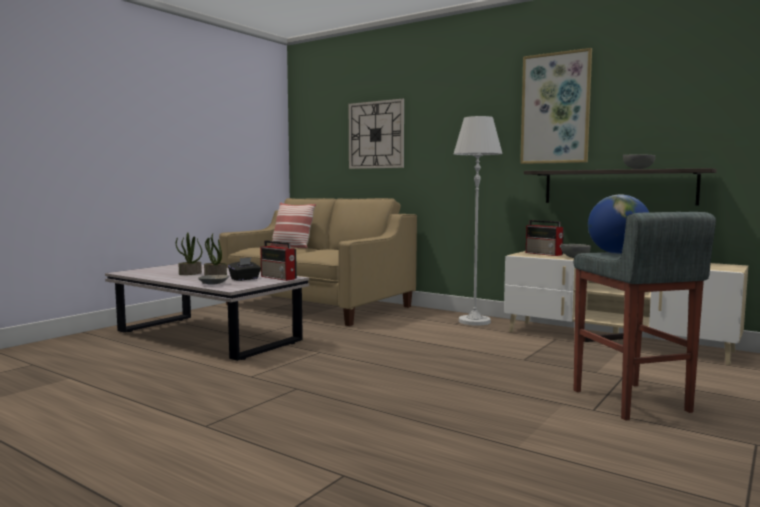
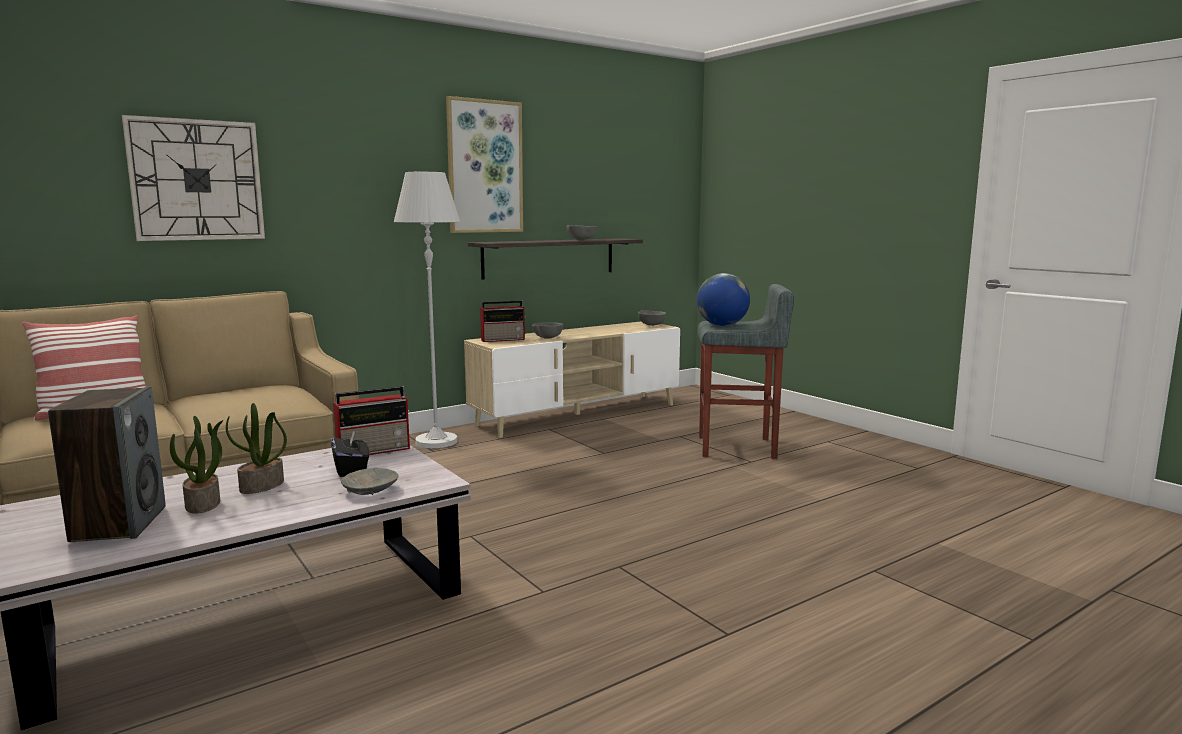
camera: 70 degrees left, 5 degrees up
none -> speaker [48,387,166,542]
none -> grey bowl [638,310,666,326]

